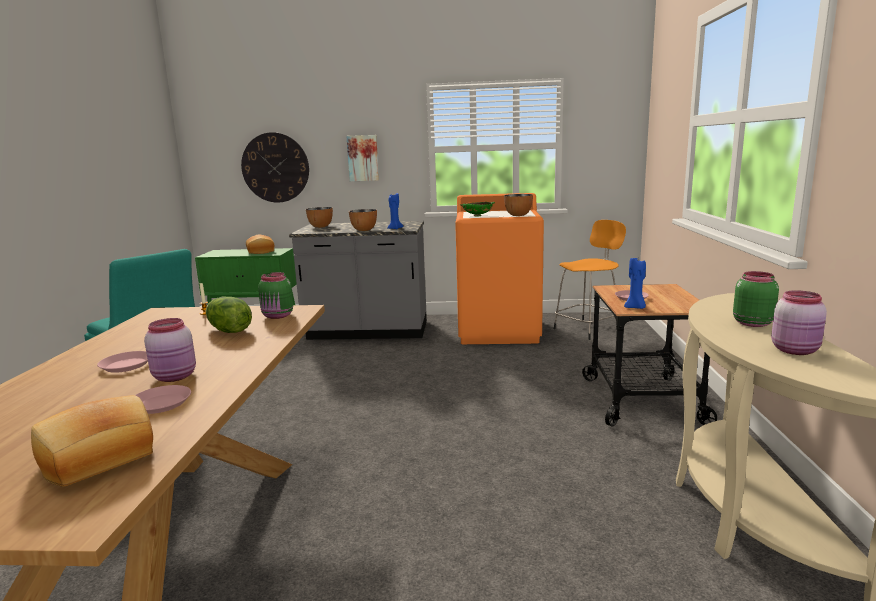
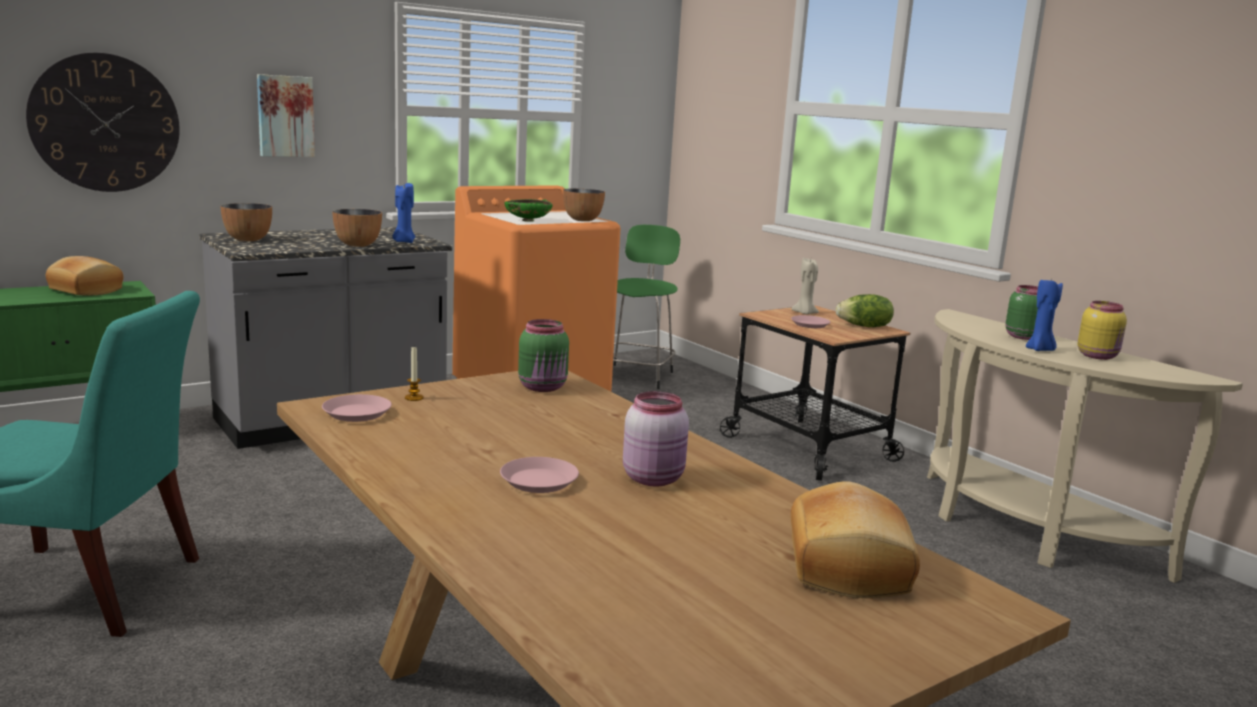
camera: 40 degrees left, 0 degrees up
pink plate [135,385,191,414] -> pink plate moved to [322,394,392,422]
lettuce [206,297,252,333] -> lettuce moved to [836,294,894,327]
orange stool [554,220,626,340] -> green stool [613,225,680,389]
blue candle [624,258,646,309] -> blue candle moved to [1026,279,1063,351]
pink jar [771,290,827,355] -> yellow jar [1078,301,1127,360]
none -> beige candle [792,258,819,315]

